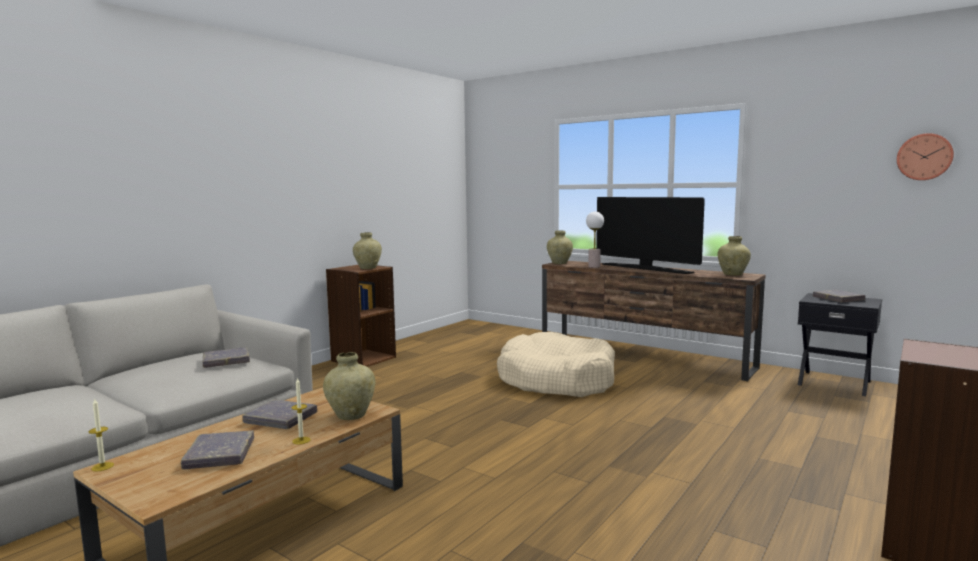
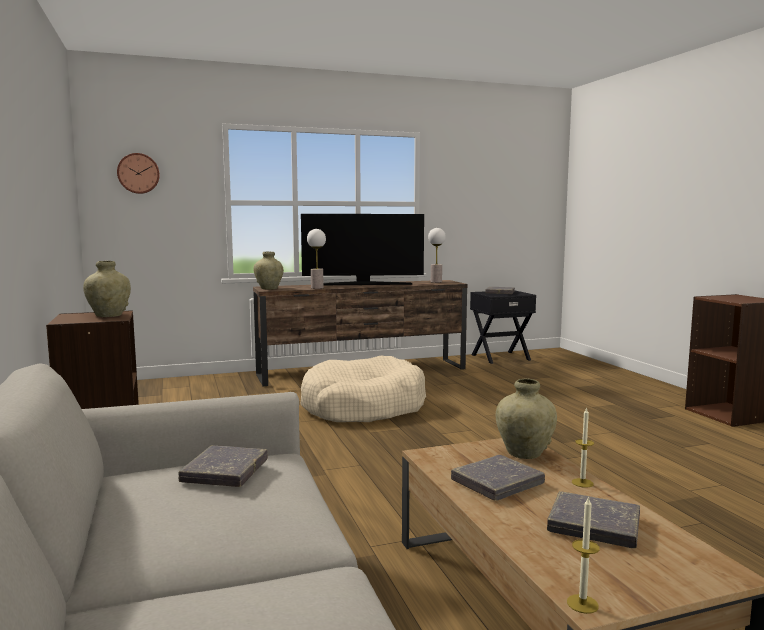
camera: 55 degrees left, 0 degrees up
beige vase [717,236,751,276] -> table lamp [428,228,446,283]
wall clock [897,133,954,180] -> wall clock moved to [117,153,160,194]

